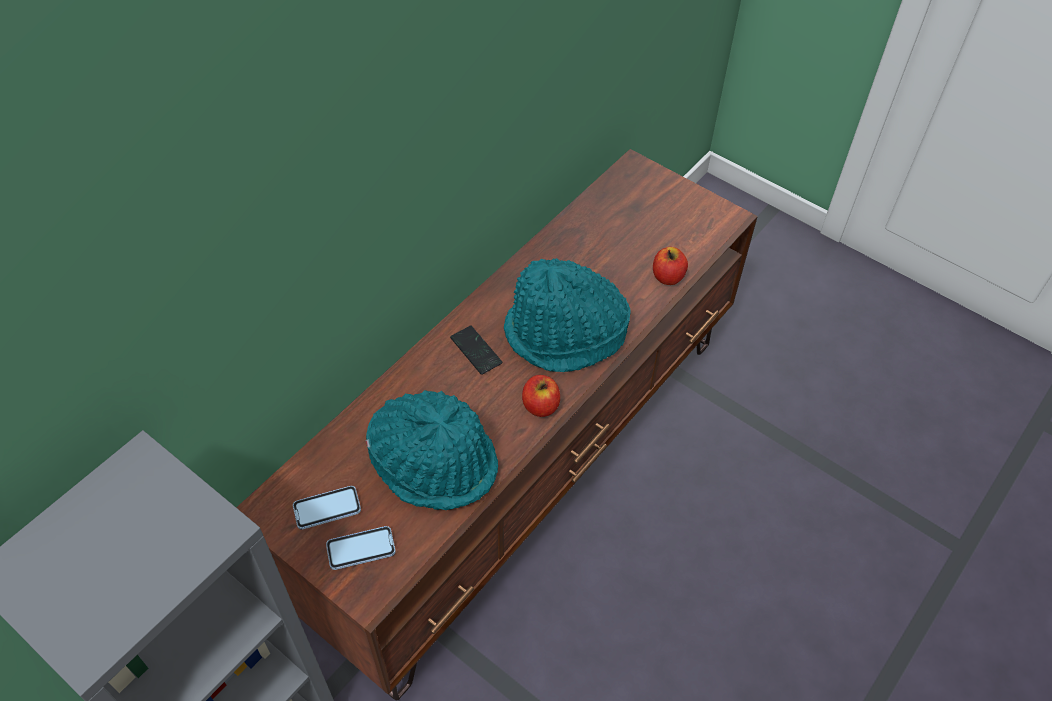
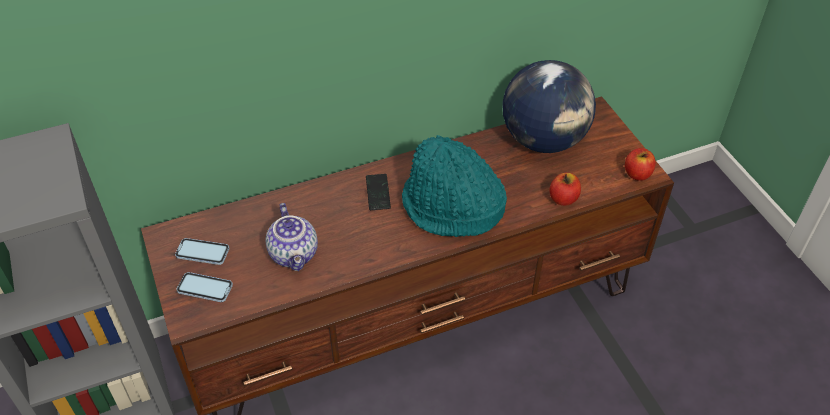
camera: 30 degrees right, 5 degrees down
turquoise hat [366,390,498,510] -> teapot [266,203,318,271]
apple [522,375,560,417] -> apple moved to [625,148,656,181]
none -> globe [502,60,596,153]

